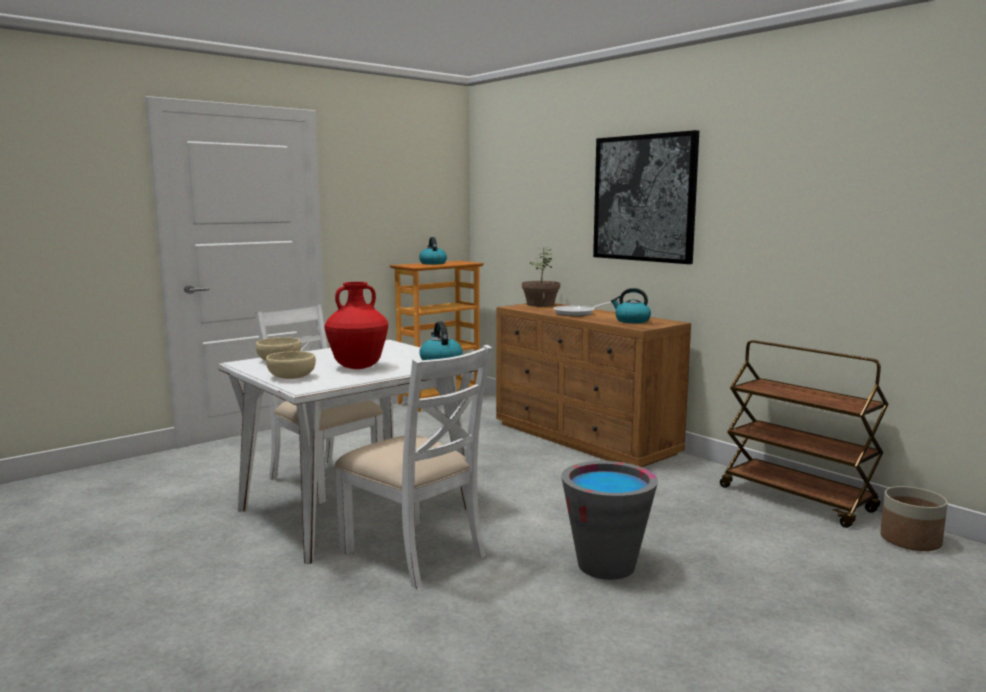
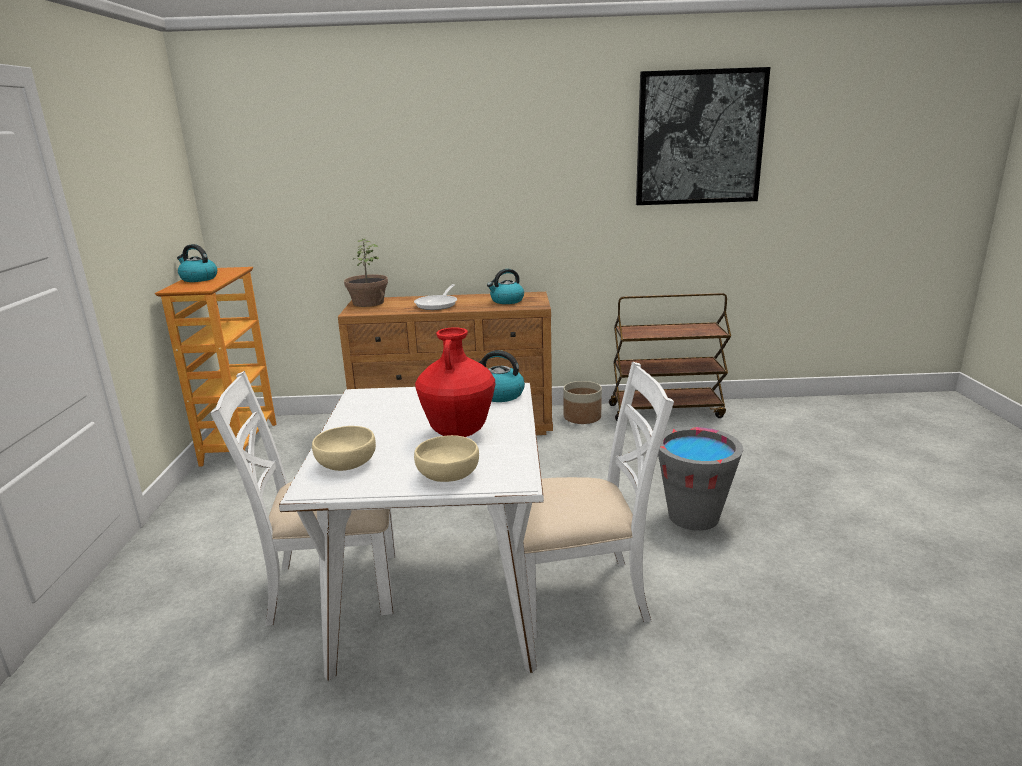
camera: 50 degrees left, 10 degrees up
picture [593,130,699,264] -> picture moved to [636,67,770,205]
planter [880,486,948,551] -> planter moved to [563,381,602,424]

